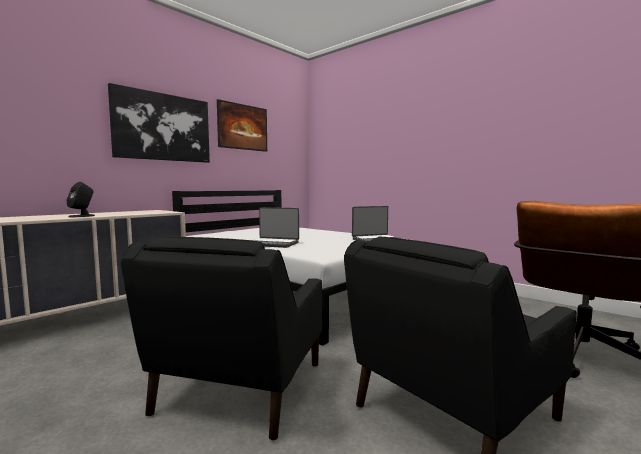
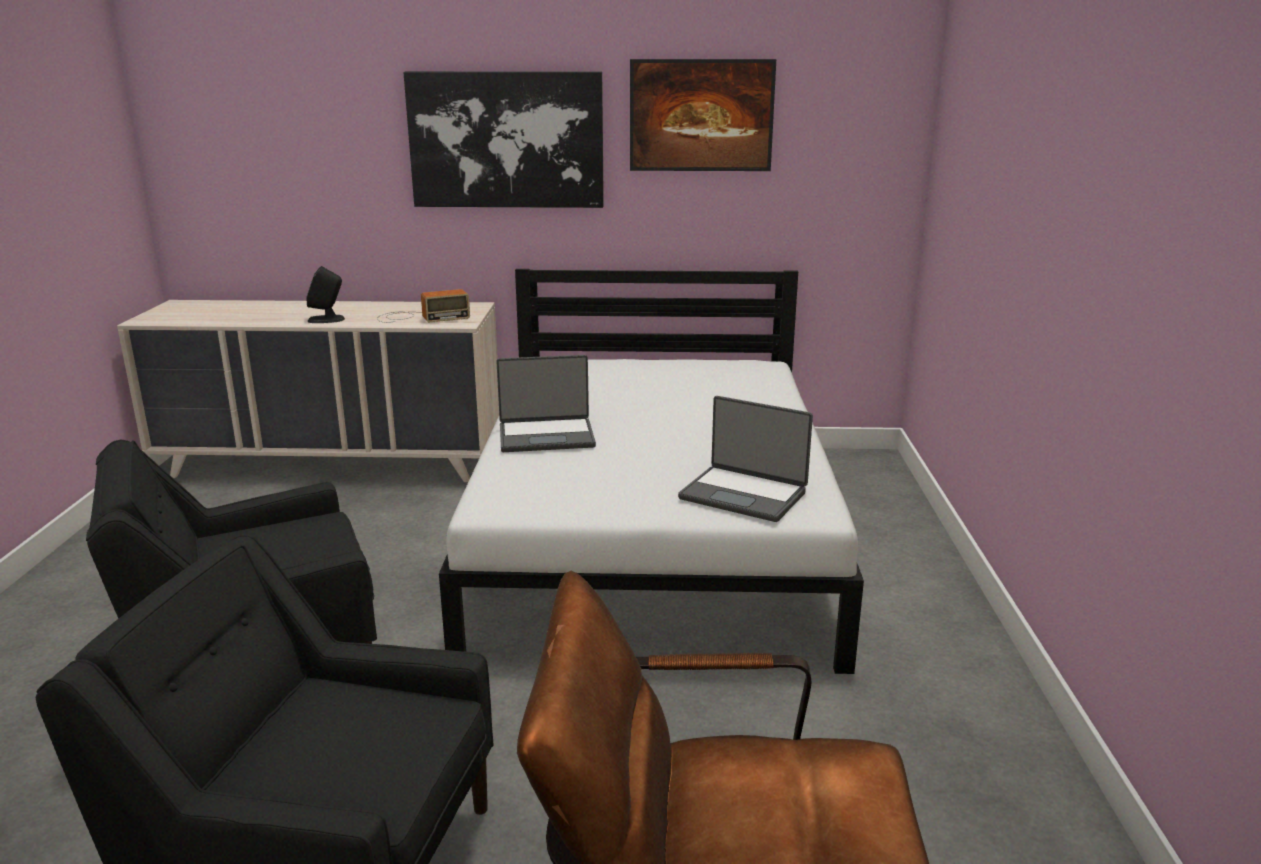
camera: 50 degrees right, 15 degrees up
laptop [254,207,299,248] -> laptop turned 75 degrees counterclockwise [496,355,596,452]
none -> radio [377,289,470,323]

